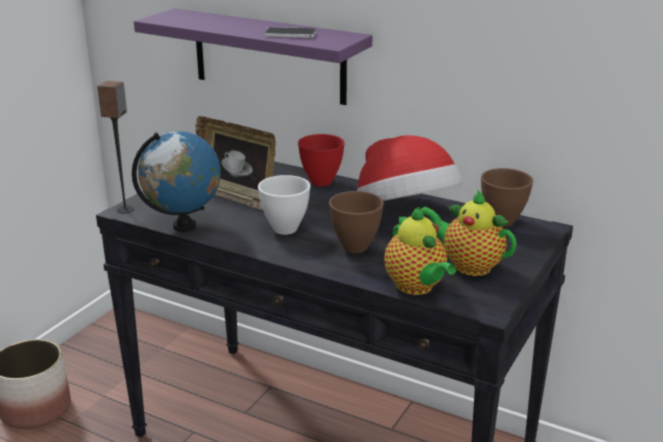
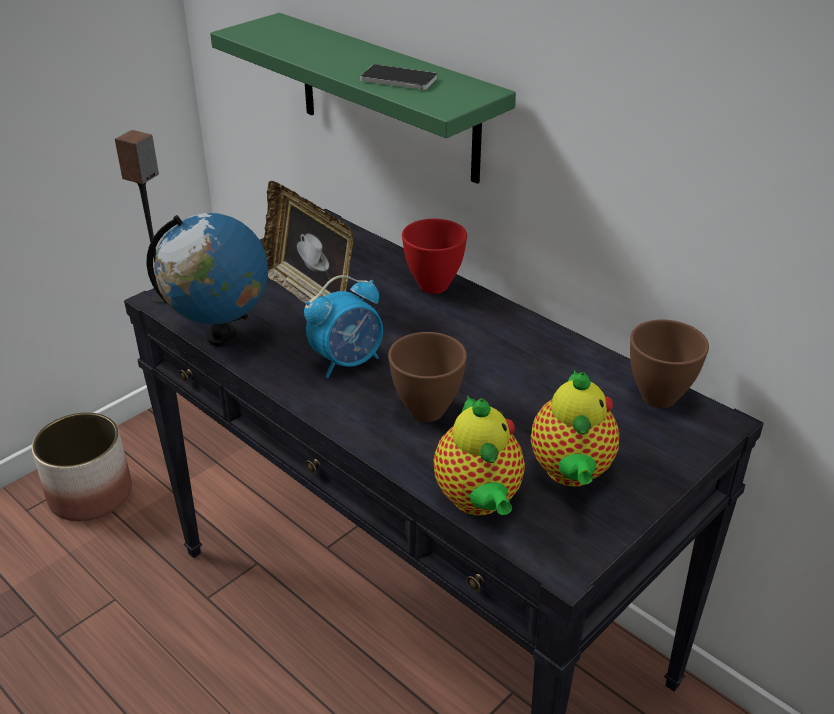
camera: 15 degrees right, 10 degrees up
purple shelf [134,8,372,105] -> green shelf [210,13,516,184]
white bowl [258,175,310,235] -> alarm clock [304,275,383,378]
hat [357,135,462,201] -> none
teapot [421,189,517,276] -> teapot turned 135 degrees counterclockwise [531,371,619,487]

